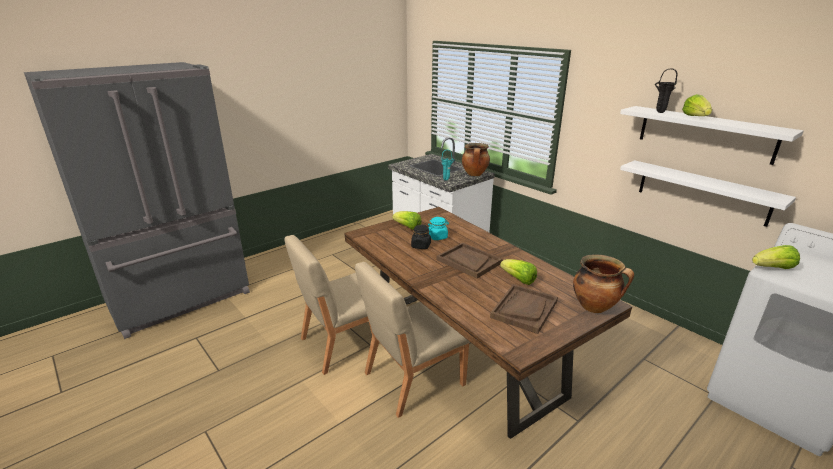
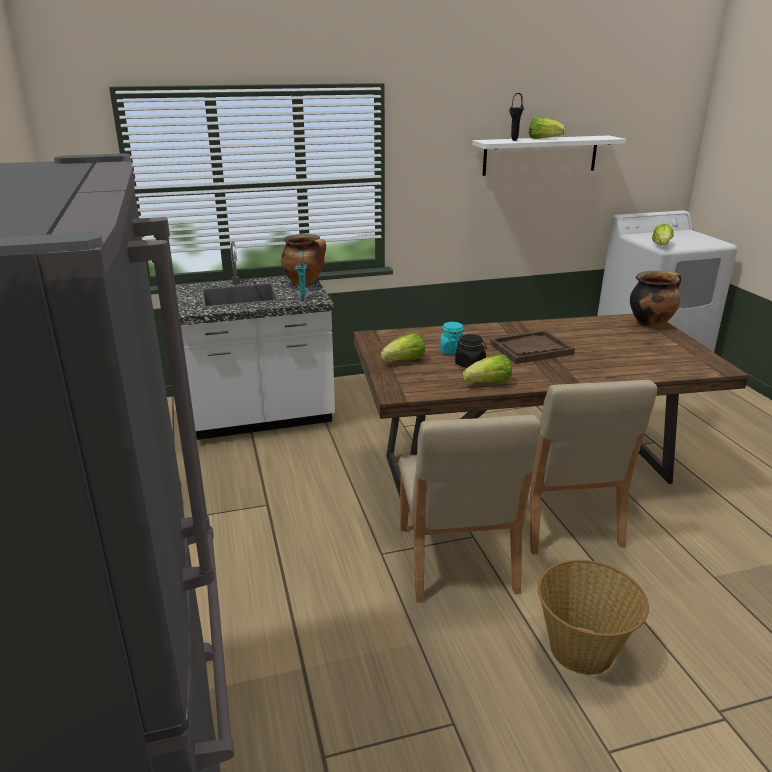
camera: 65 degrees left, 0 degrees up
brown tray [490,284,558,334] -> none
lettuce [500,259,537,285] -> lettuce moved to [463,354,512,383]
white shelf [620,160,796,227] -> none
none -> basket [538,560,649,675]

